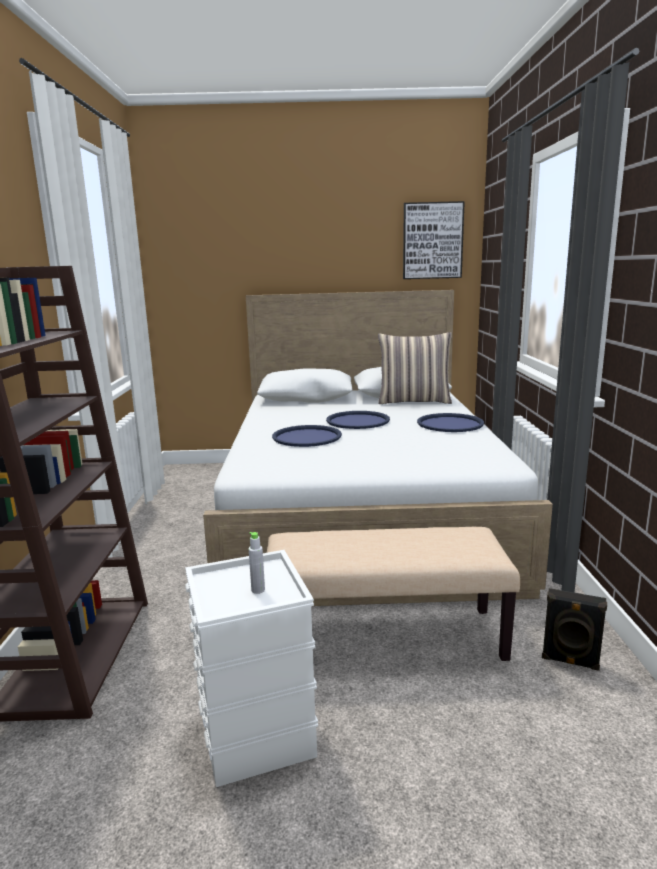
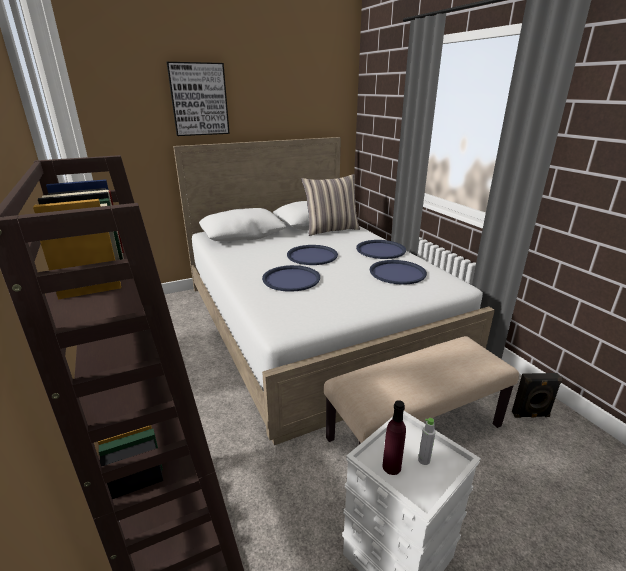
camera: 25 degrees left, 10 degrees up
picture [403,201,465,279] -> picture moved to [167,62,230,136]
none -> blue tray [370,260,427,285]
none -> purple bottle [383,400,406,475]

